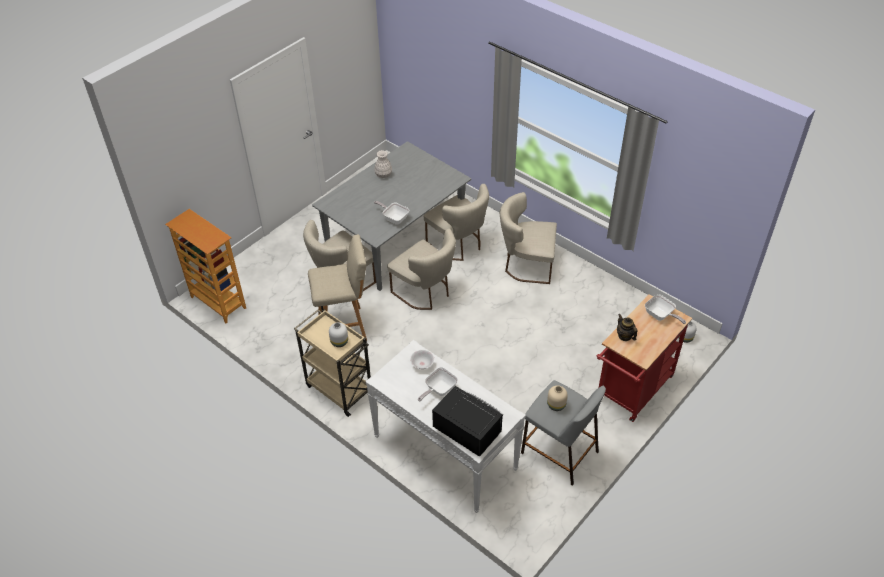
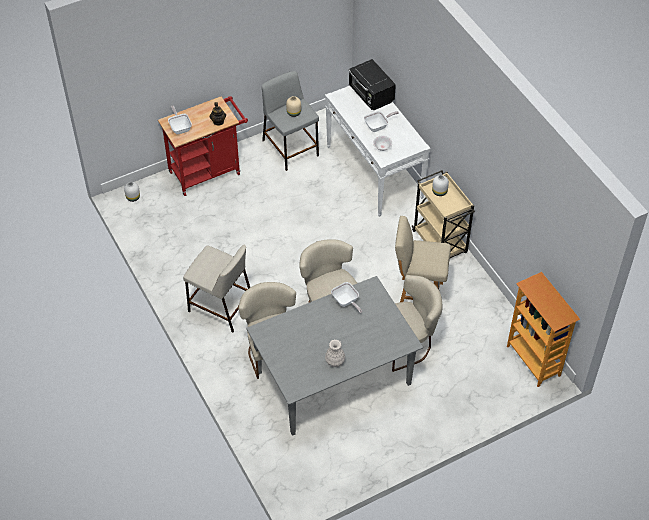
camera: 160 degrees left, 5 degrees up
beige chair [500,192,557,284] -> beige stool [183,245,250,332]

